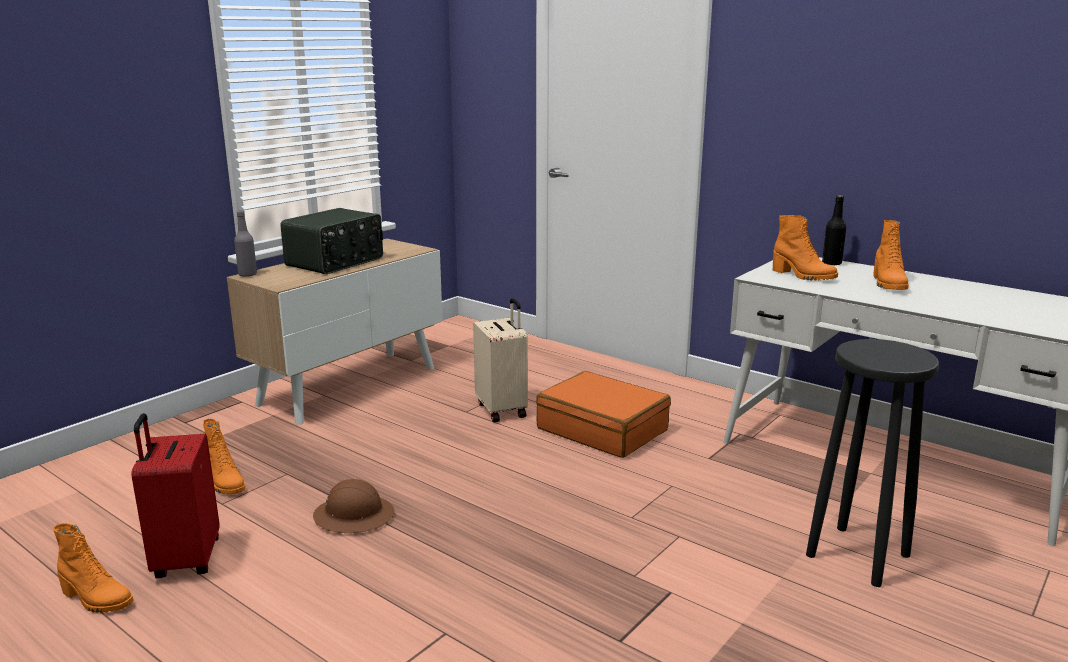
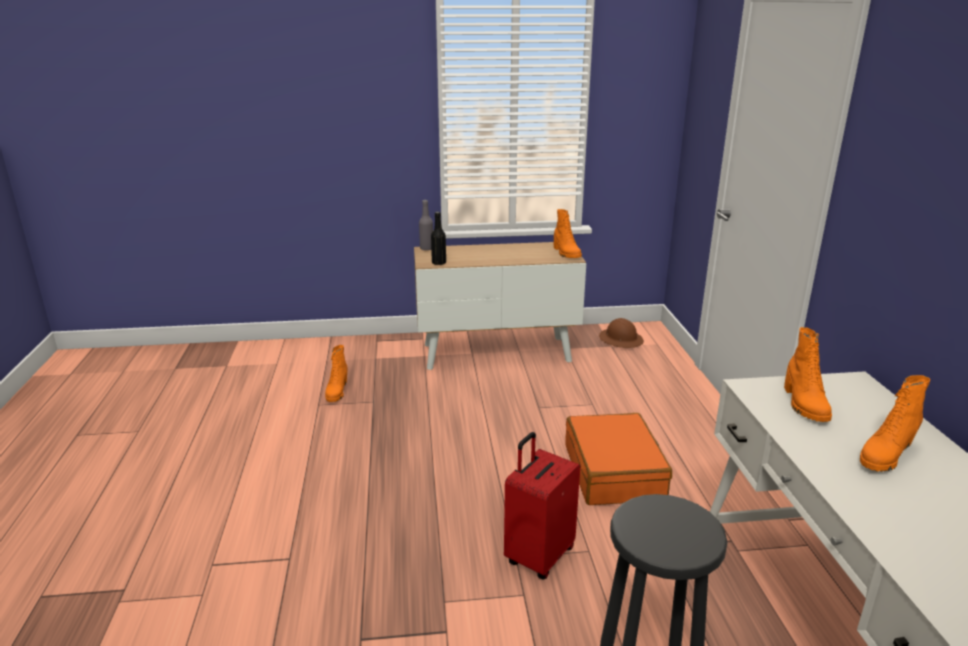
camera: 45 degrees right, 5 degrees up
orange boot [53,524,134,613] -> orange boot moved to [554,209,582,258]
red suitcase [131,413,219,578] -> red suitcase moved to [504,432,580,579]
radio [281,208,383,274] -> none
brown hard hat [313,479,395,533] -> brown hard hat moved to [599,318,644,348]
beige suitcase [473,298,528,422] -> none
black bottle [822,195,846,266] -> black bottle moved to [431,212,446,265]

